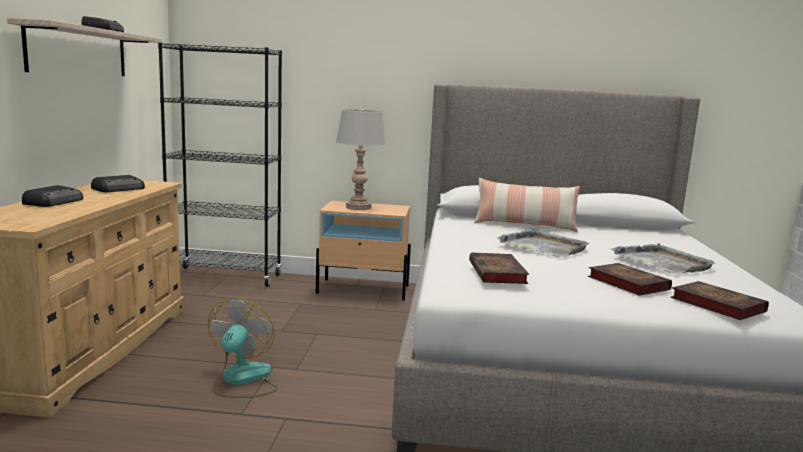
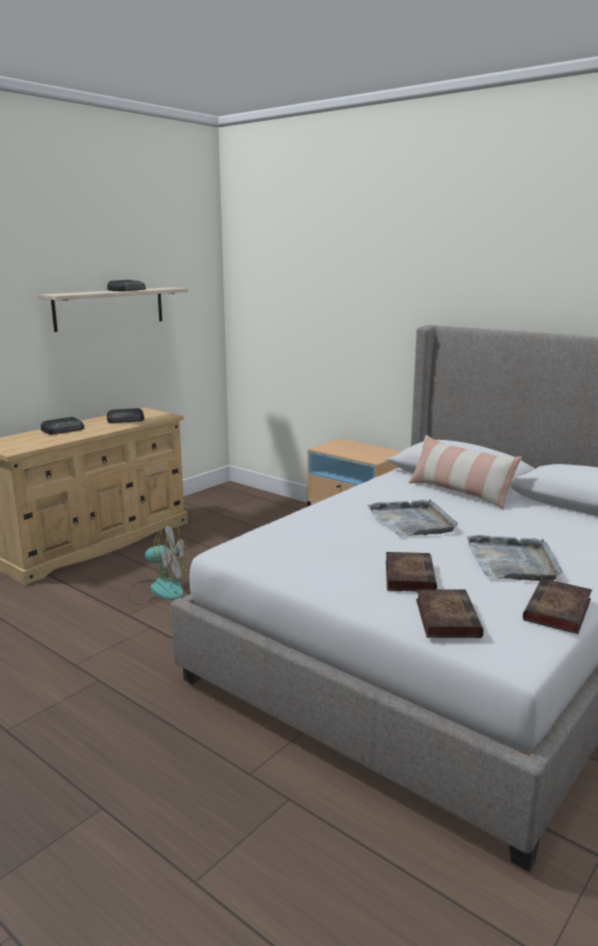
camera: 35 degrees right, 5 degrees up
black bookcase [158,43,282,287] -> none
fan [208,298,278,398] -> fan turned 60 degrees clockwise [127,524,188,605]
grey table lamp [336,109,386,210] -> none
book [469,252,529,284] -> book moved to [523,578,592,634]

